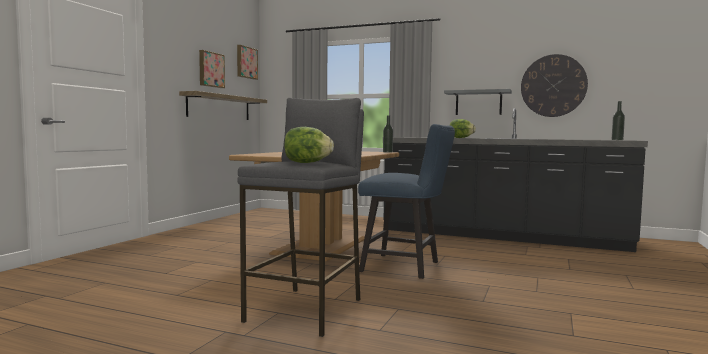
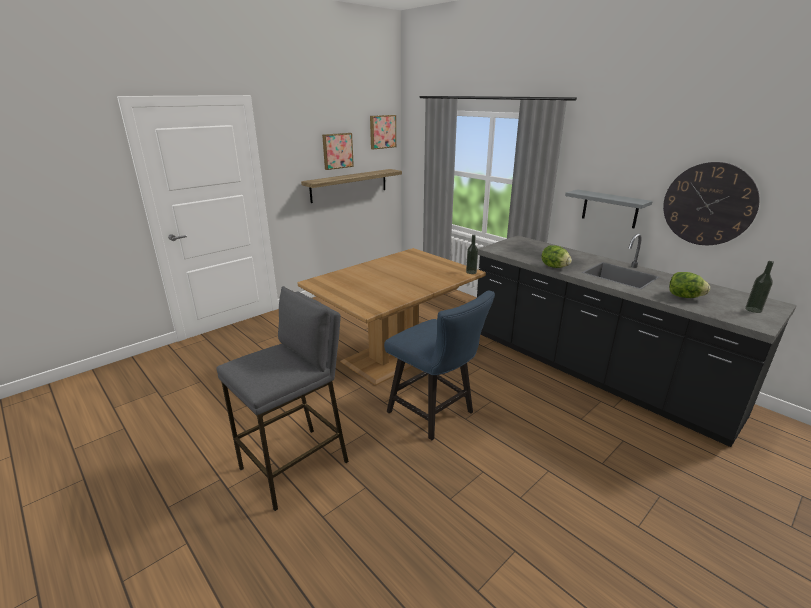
camera: 25 degrees right, 20 degrees up
lettuce [284,127,334,163] -> lettuce moved to [669,272,710,298]

